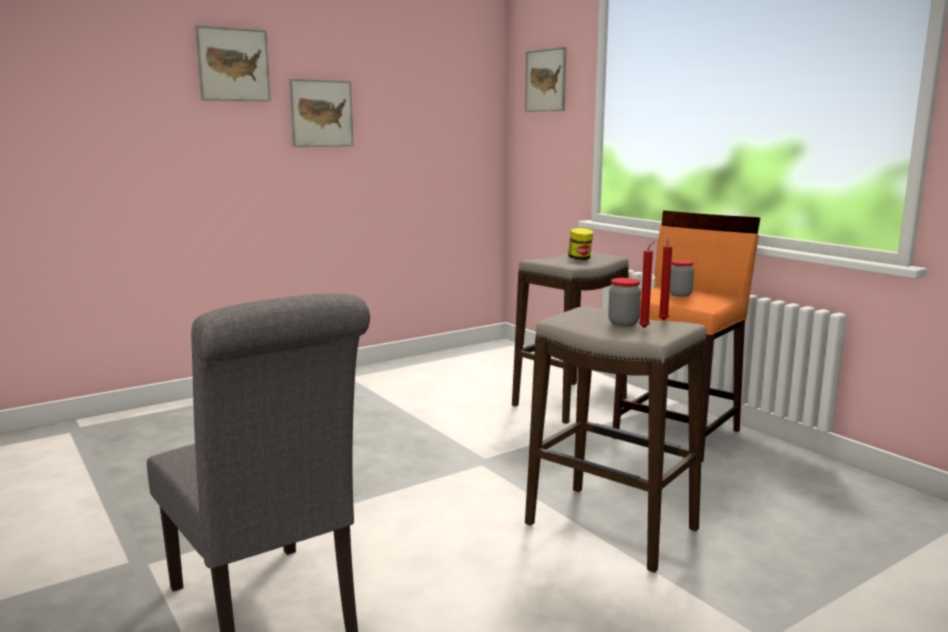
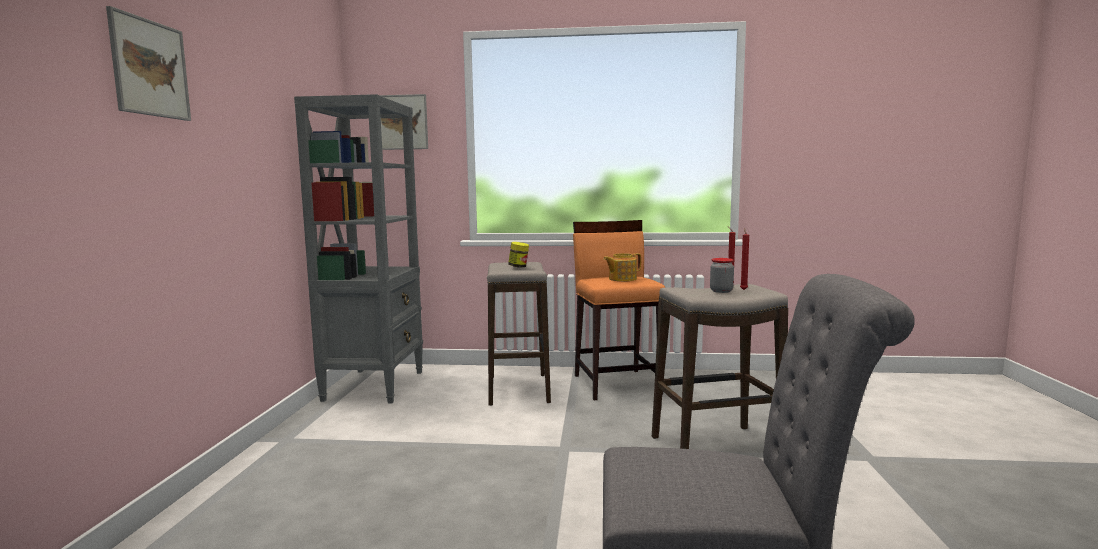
camera: 50 degrees left, 5 degrees down
picture [289,79,354,147] -> none
jar [670,260,694,297] -> teapot [603,253,641,281]
none -> grey bookcase [294,94,423,403]

